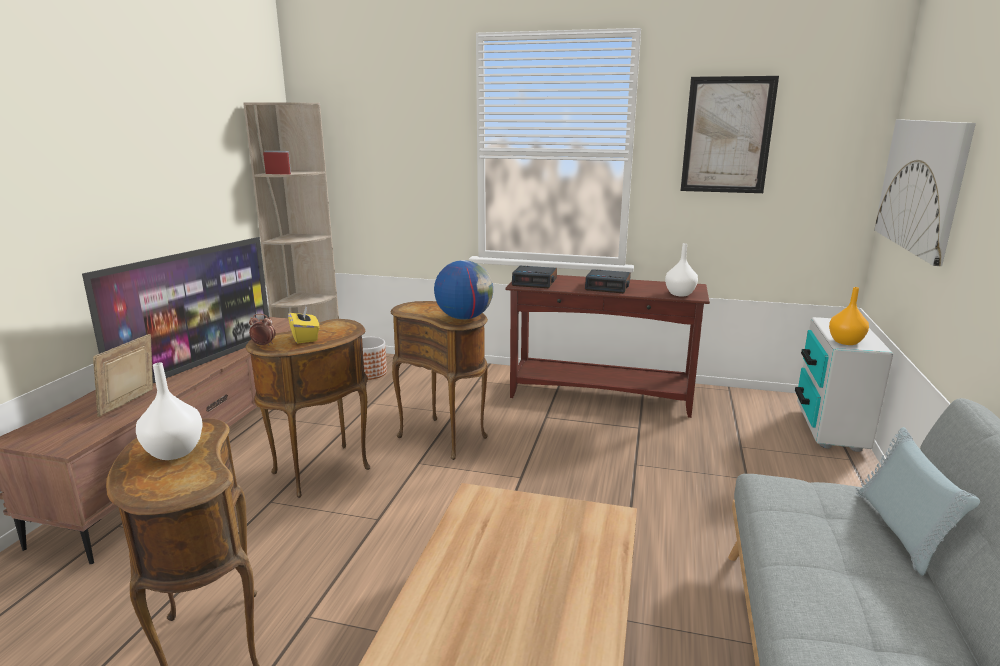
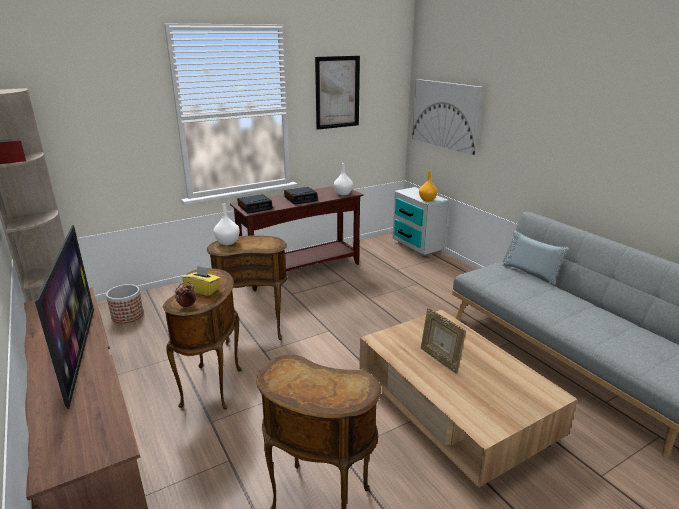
camera: 45 degrees left, 5 degrees up
picture frame [93,334,153,417] -> picture frame moved to [421,308,466,374]
white vase [136,363,203,460] -> white vase moved to [214,203,240,245]
globe [434,260,493,320] -> none

